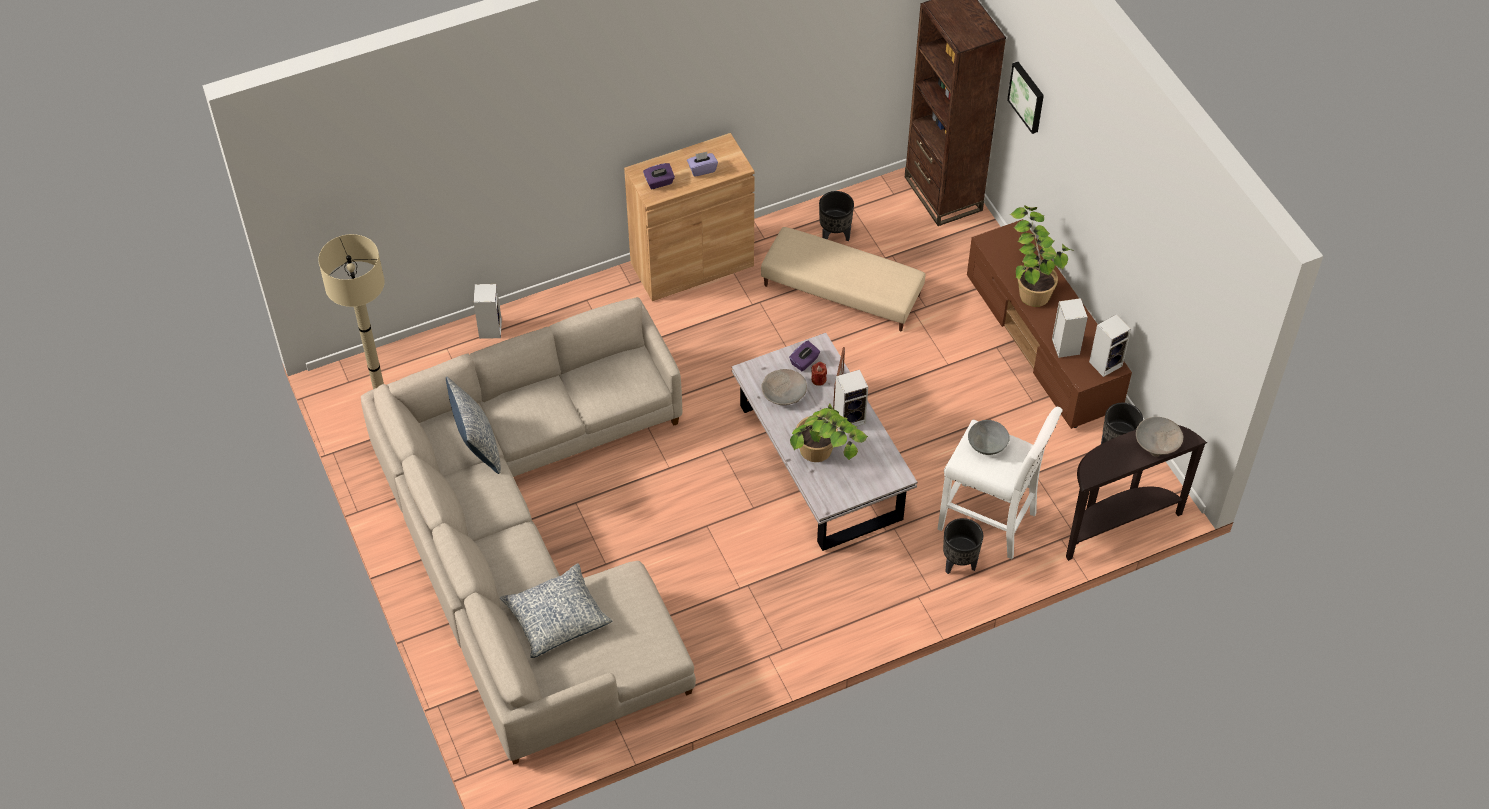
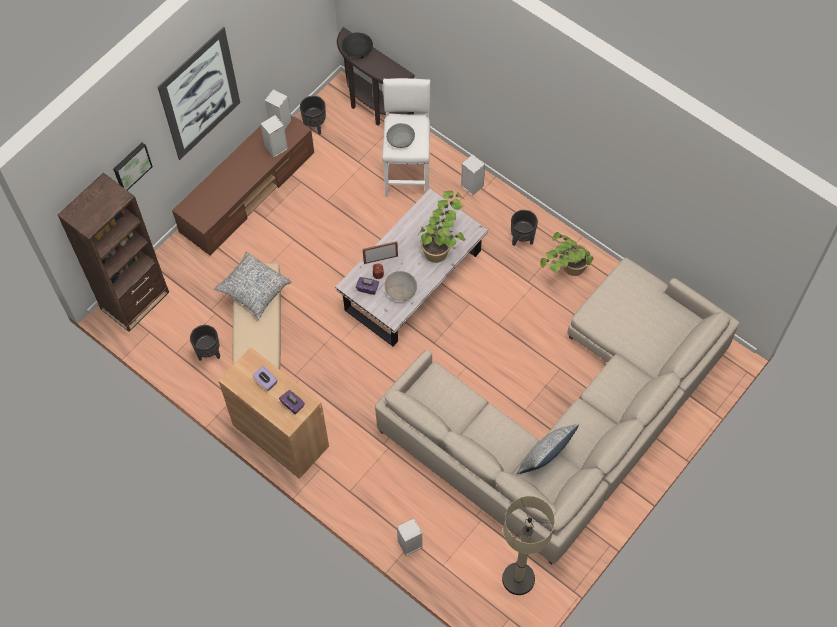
camera: 115 degrees left, 10 degrees up
pillow [500,563,612,658] -> pillow moved to [214,252,292,319]
speaker [834,370,868,426] -> speaker moved to [461,154,485,195]
black planter [943,518,983,574] -> black planter moved to [511,210,538,246]
potted plant [1009,205,1074,307] -> potted plant moved to [540,232,593,276]
beige bowl [1136,417,1184,457] -> black bowl [342,32,373,58]
none -> picture [157,26,240,160]

